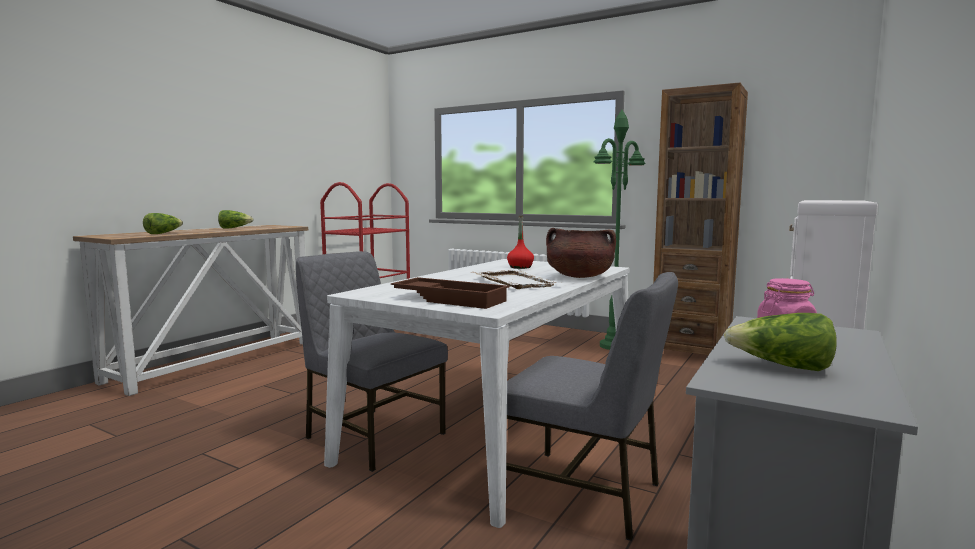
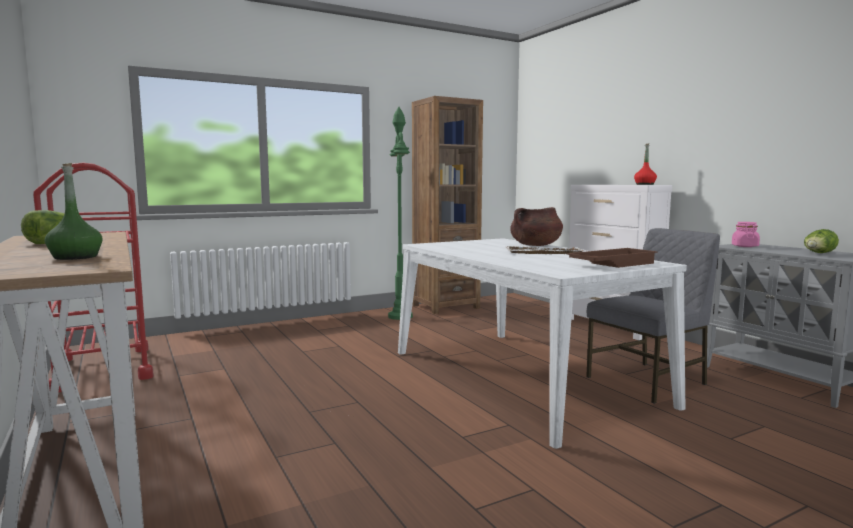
camera: 60 degrees left, 0 degrees up
lettuce [143,213,183,234] -> green bottle [45,163,103,260]
grey chair [296,251,448,472] -> none
red bottle [507,216,534,269] -> red bottle moved to [634,143,657,185]

